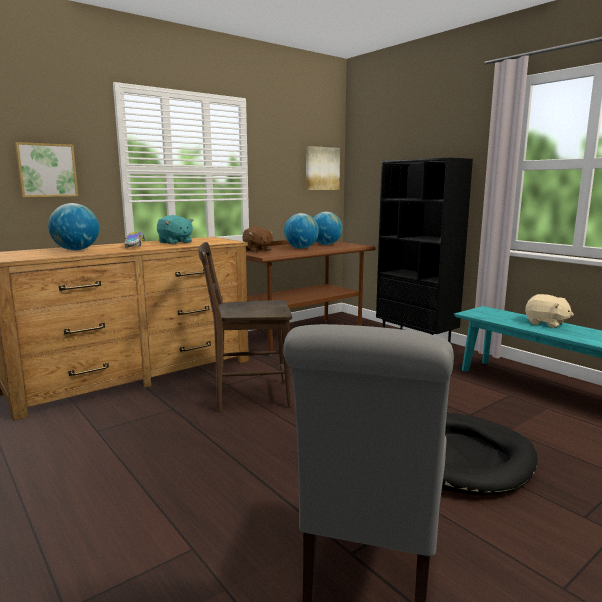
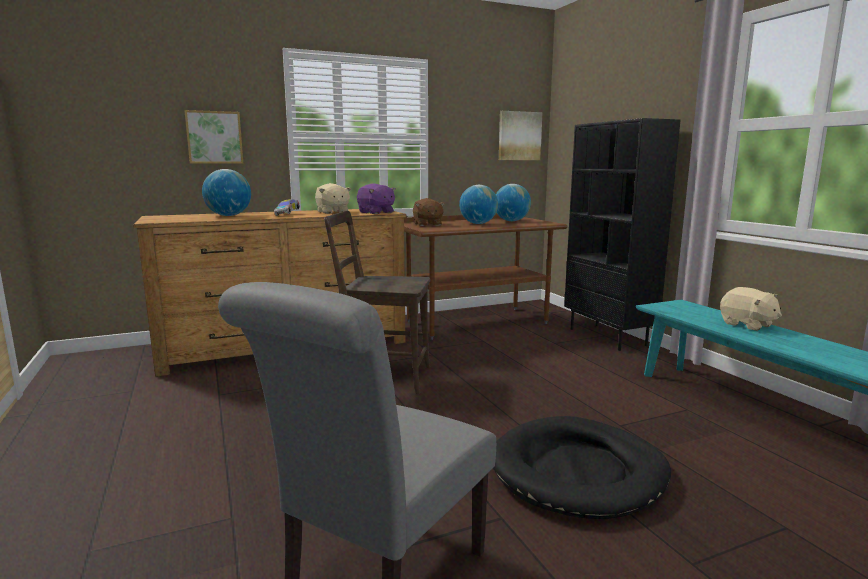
camera: 15 degrees right, 0 degrees up
turquoise plush toy [157,215,194,244] -> beige plush toy [315,183,351,214]
none -> purple plush toy [357,184,396,214]

